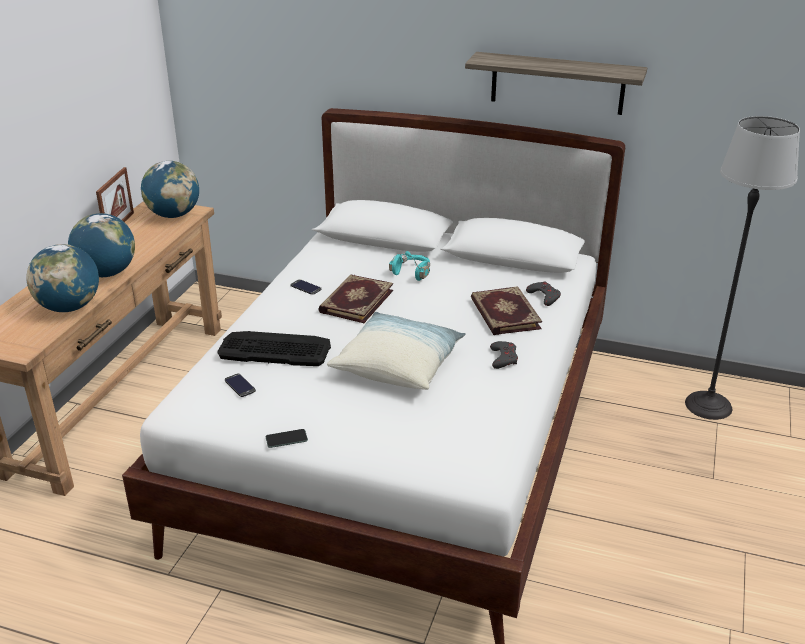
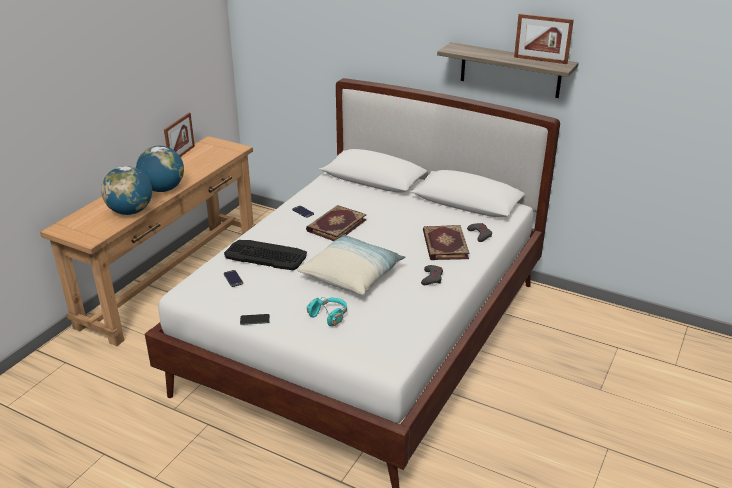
camera: 10 degrees right, 0 degrees up
globe [141,161,199,218] -> none
turquoise headphones [389,251,430,281] -> turquoise headphones moved to [307,297,347,326]
floor lamp [685,116,800,420] -> none
none -> picture frame [514,14,574,64]

